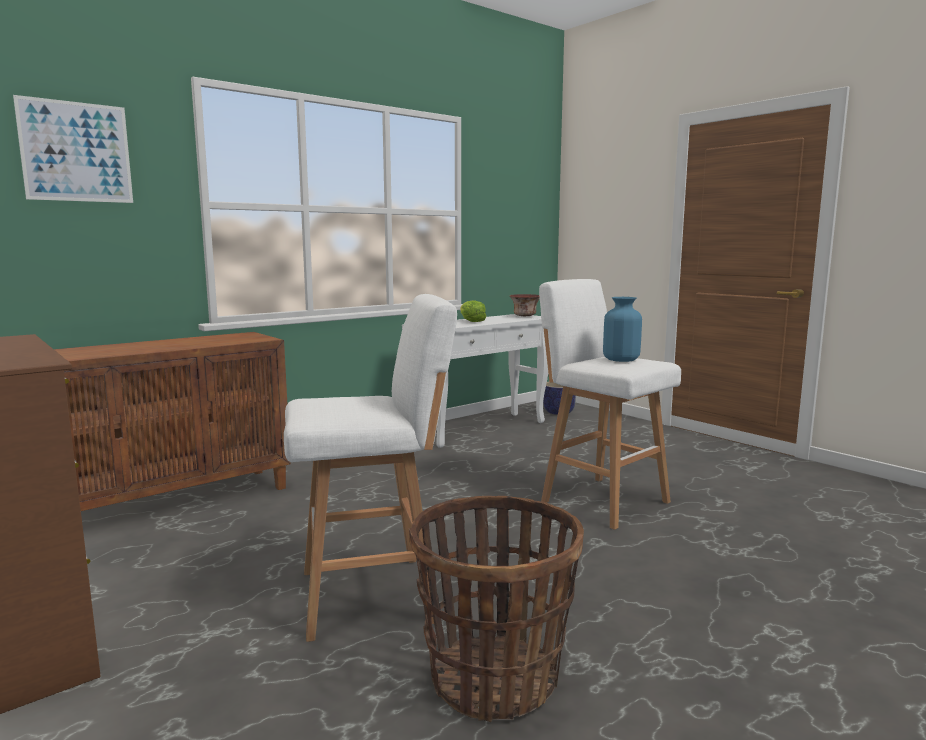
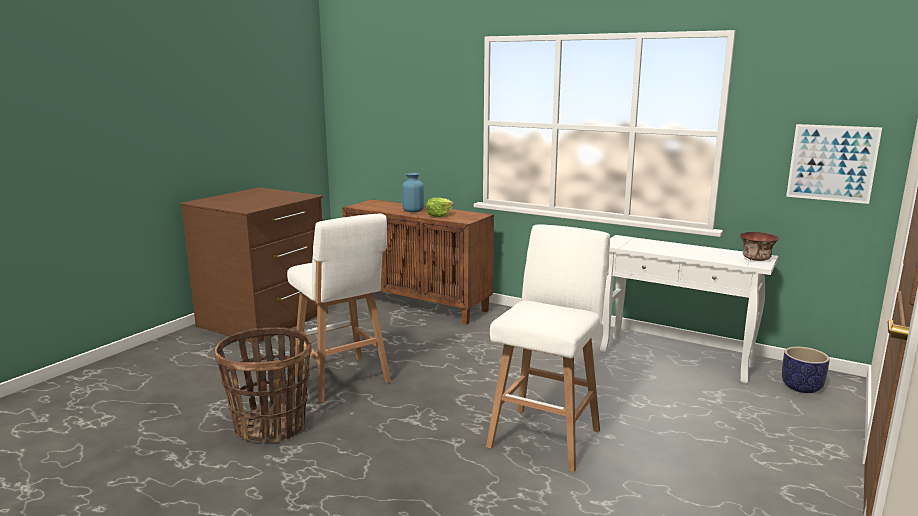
camera: 70 degrees right, 5 degrees up
picture [13,95,133,203] -> picture moved to [786,124,882,204]
lettuce [460,300,486,322] -> lettuce moved to [426,198,454,217]
blue vase [603,297,642,362] -> blue vase moved to [402,173,424,212]

